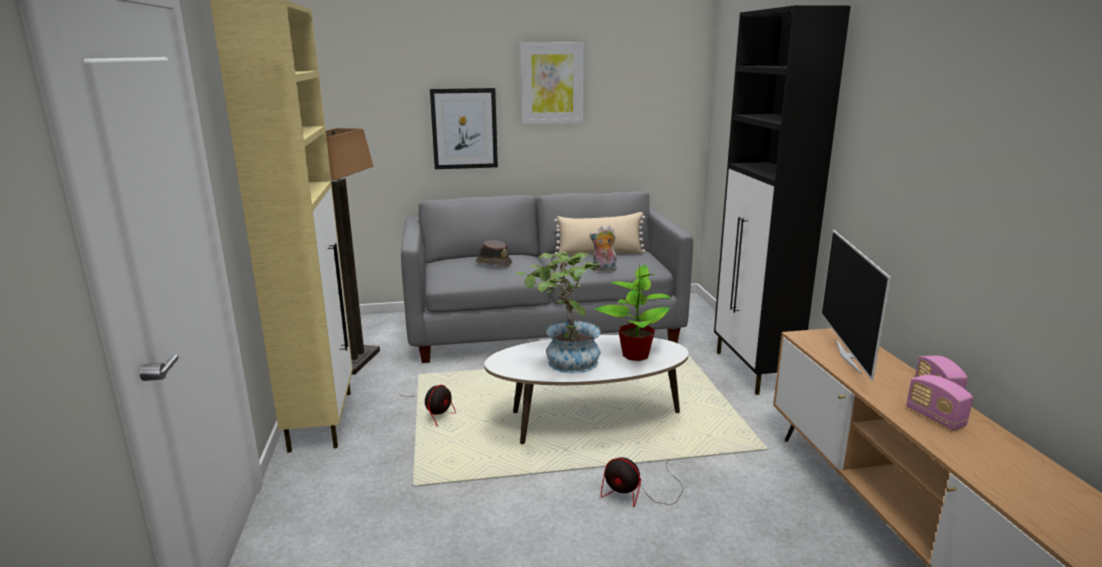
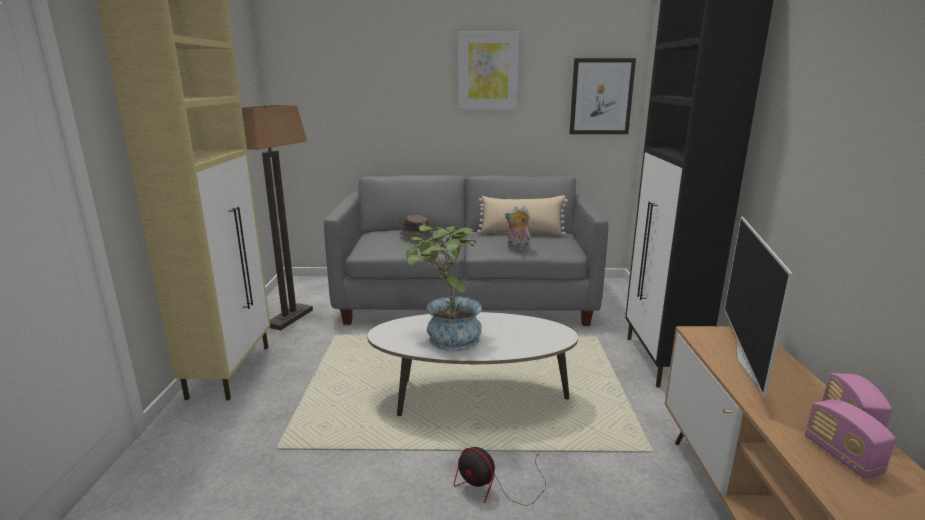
camera: 10 degrees right, 0 degrees up
fan [398,385,456,426] -> none
picture [430,88,498,169] -> picture moved to [569,58,636,134]
potted plant [595,264,671,361] -> none

